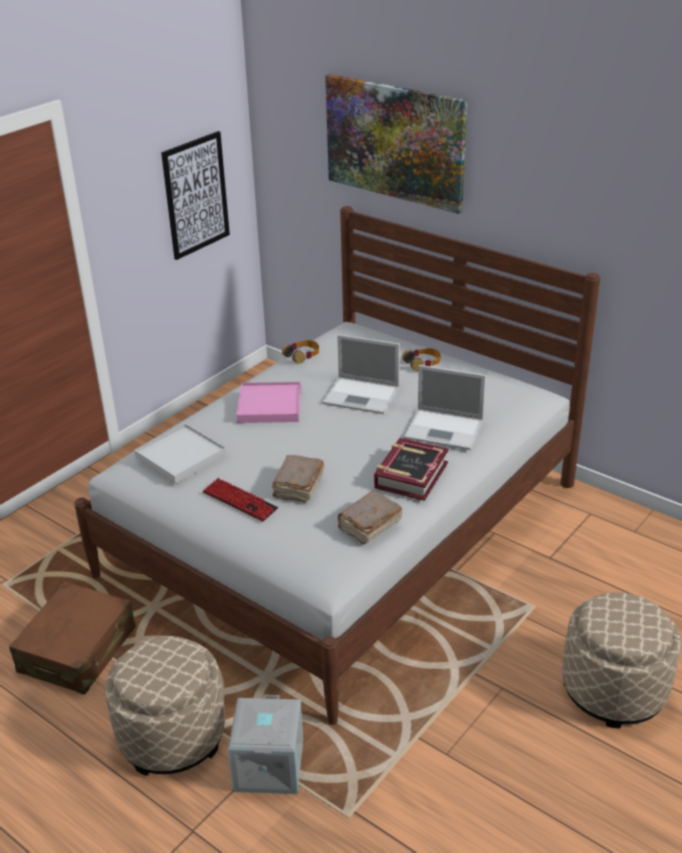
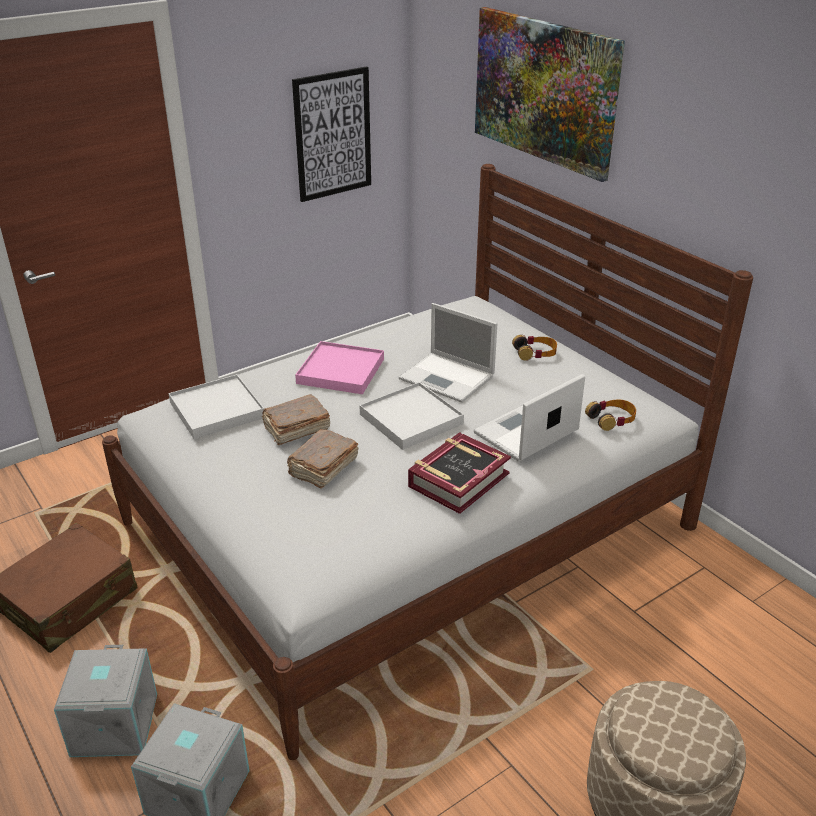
camera: 15 degrees right, 0 degrees up
beige ottoman [105,636,225,776] -> grey storage box [54,645,157,757]
keyboard [203,478,278,522] -> none
headphones [282,340,319,364] -> headphones moved to [585,400,636,431]
brown book [337,491,402,545] -> brown book moved to [262,394,330,445]
laptop [403,365,486,450] -> laptop turned 105 degrees clockwise [474,374,585,462]
none -> white tray [359,382,464,450]

